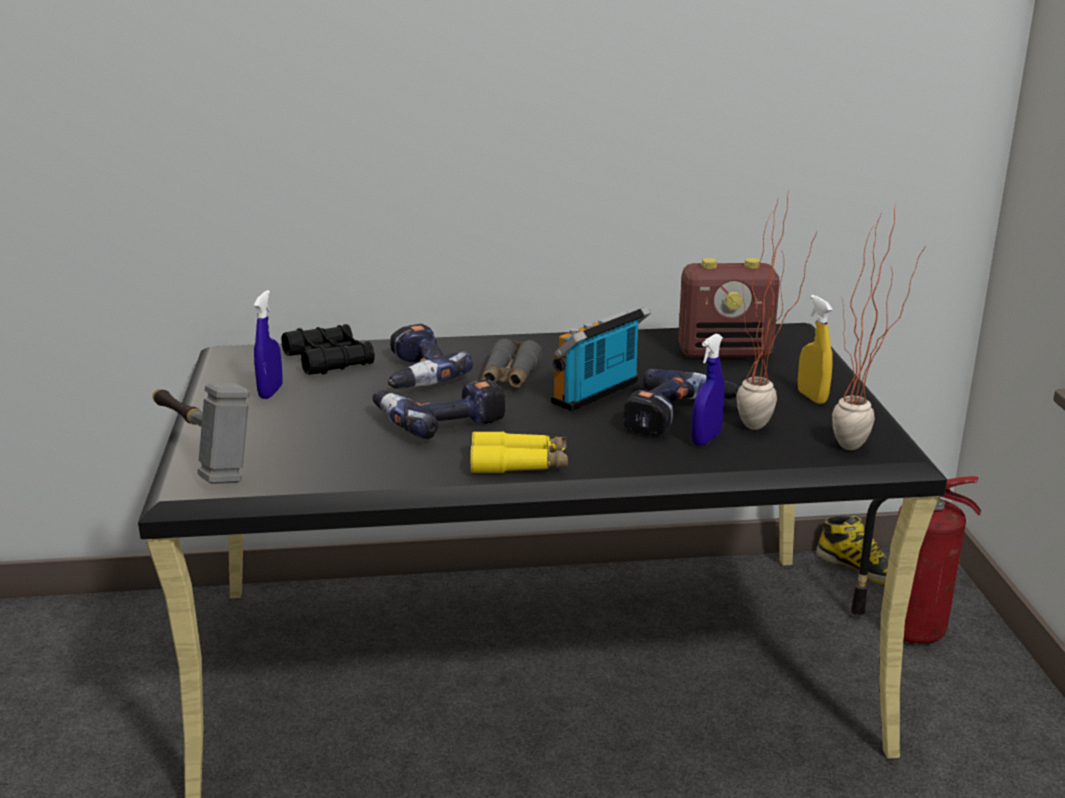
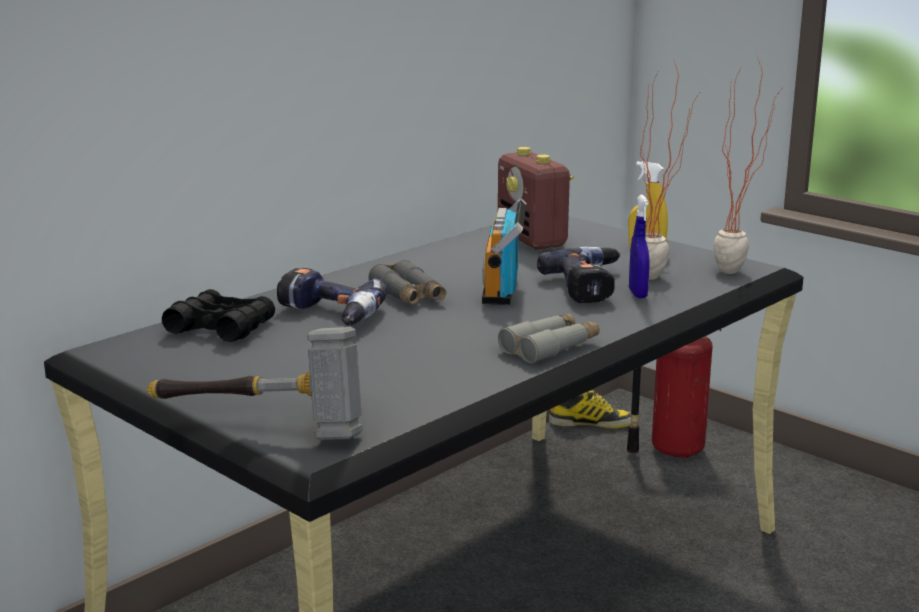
camera: 40 degrees left, 5 degrees down
blue spray bottle [254,290,283,399] -> none
power drill [372,379,505,439] -> none
yellow binoculars [471,431,568,473] -> grey binoculars [498,313,600,364]
radio [678,258,780,358] -> radio turned 105 degrees clockwise [498,147,574,249]

